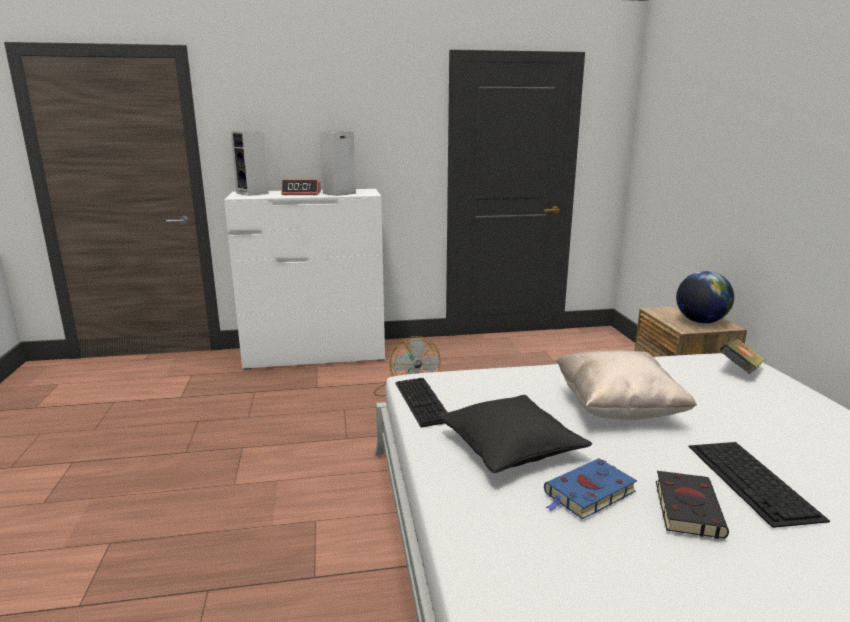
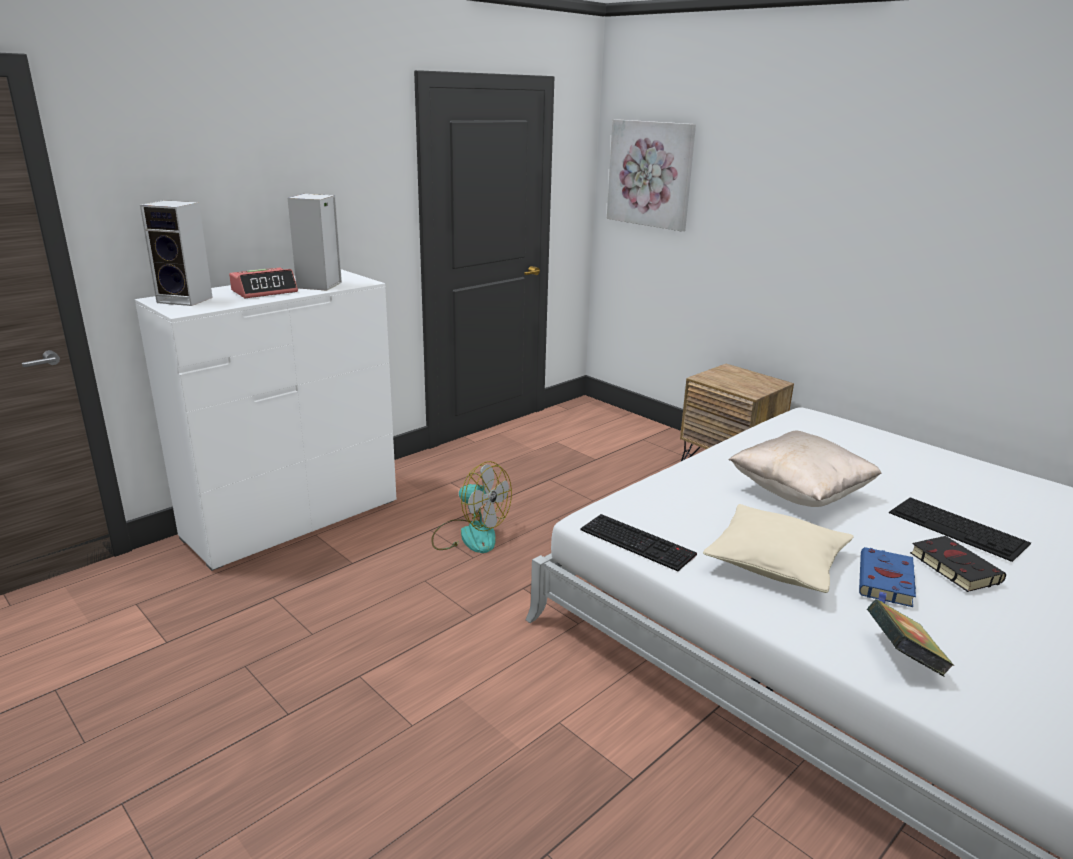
camera: 35 degrees left, 5 degrees up
black pillow [438,395,592,473] -> beige pillow [703,504,854,593]
globe [676,271,734,323] -> none
book [719,338,766,374] -> book moved to [867,599,954,676]
none -> picture [607,119,696,231]

